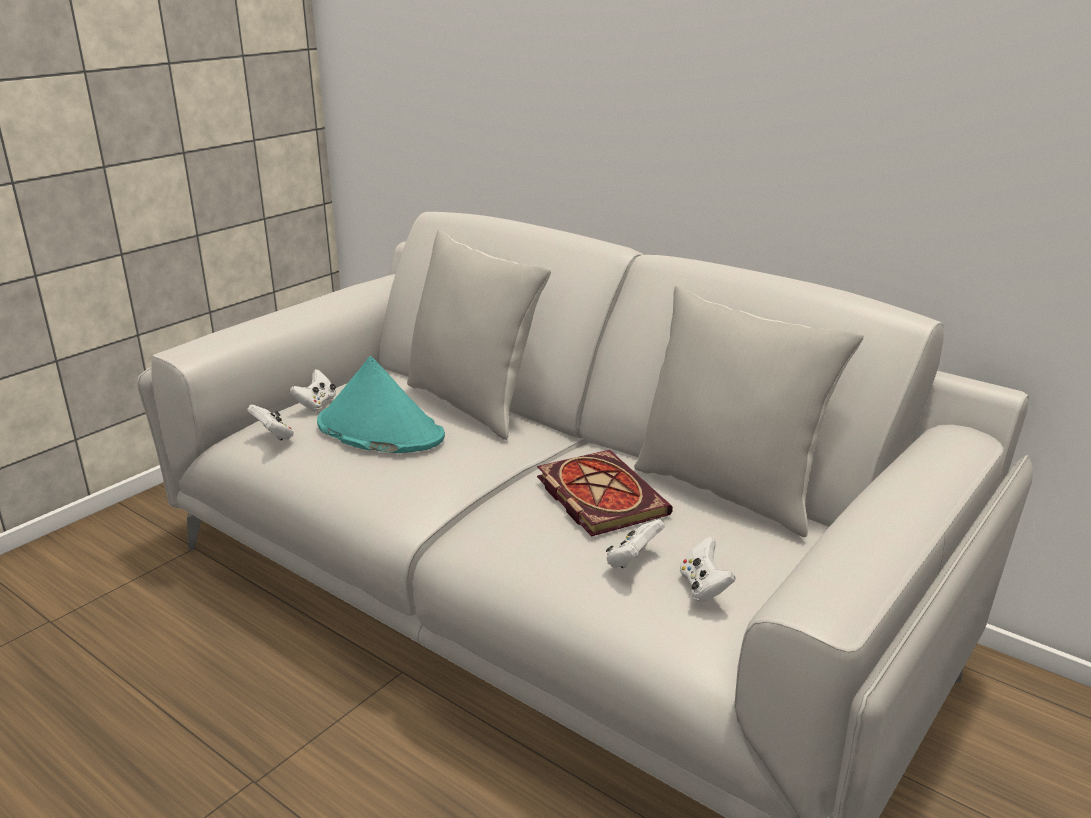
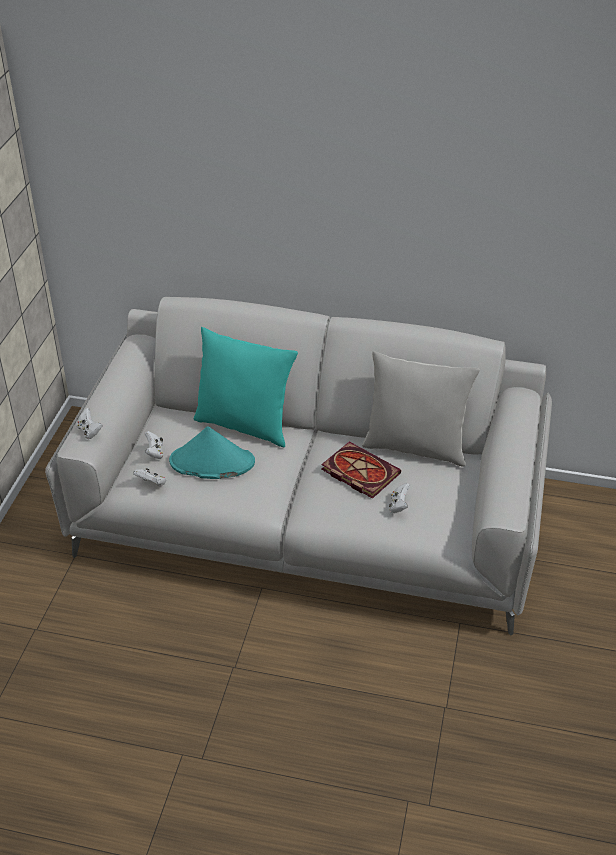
camera: 25 degrees left, 15 degrees up
grey pillow [407,230,551,440] -> turquoise pillow [193,327,298,447]
white game controller [680,537,736,602] -> white game controller moved to [77,408,103,439]

